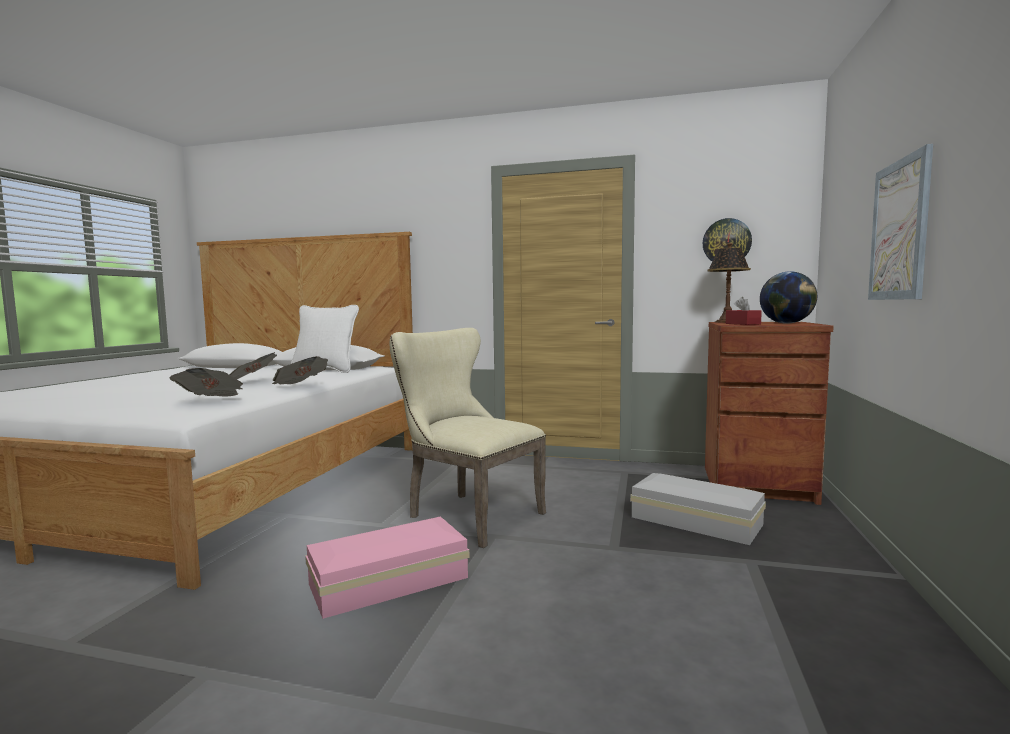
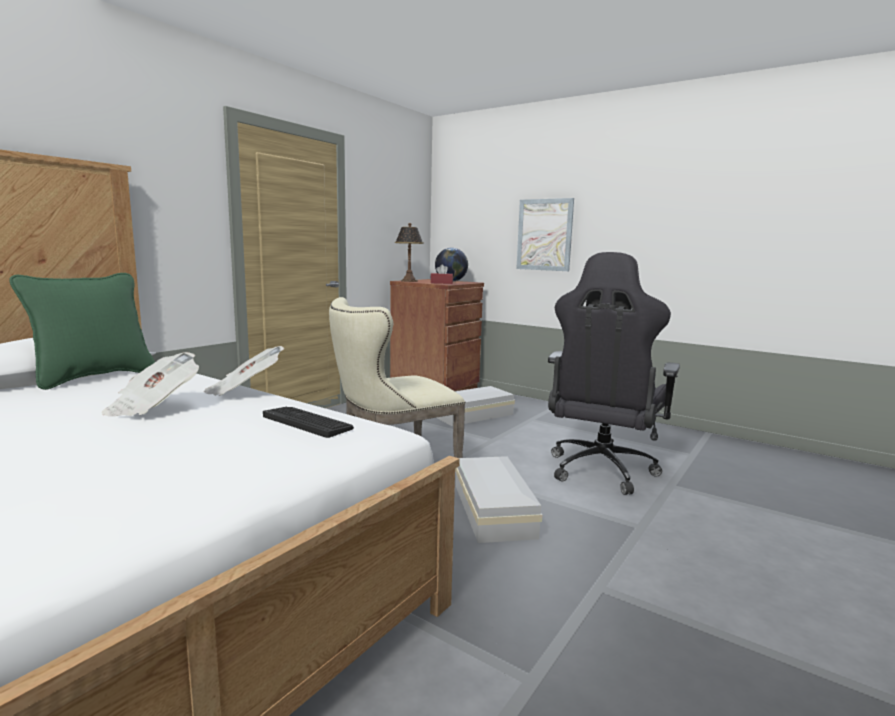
camera: 70 degrees left, 5 degrees up
newspaper [170,368,243,396] -> keyboard [263,407,354,438]
white pillow [291,305,359,373] -> green pillow [9,273,155,390]
pink storage box [305,516,469,619] -> white storage box [455,456,542,543]
wall clock [703,218,752,261] -> none
none -> black office chair [548,252,680,495]

